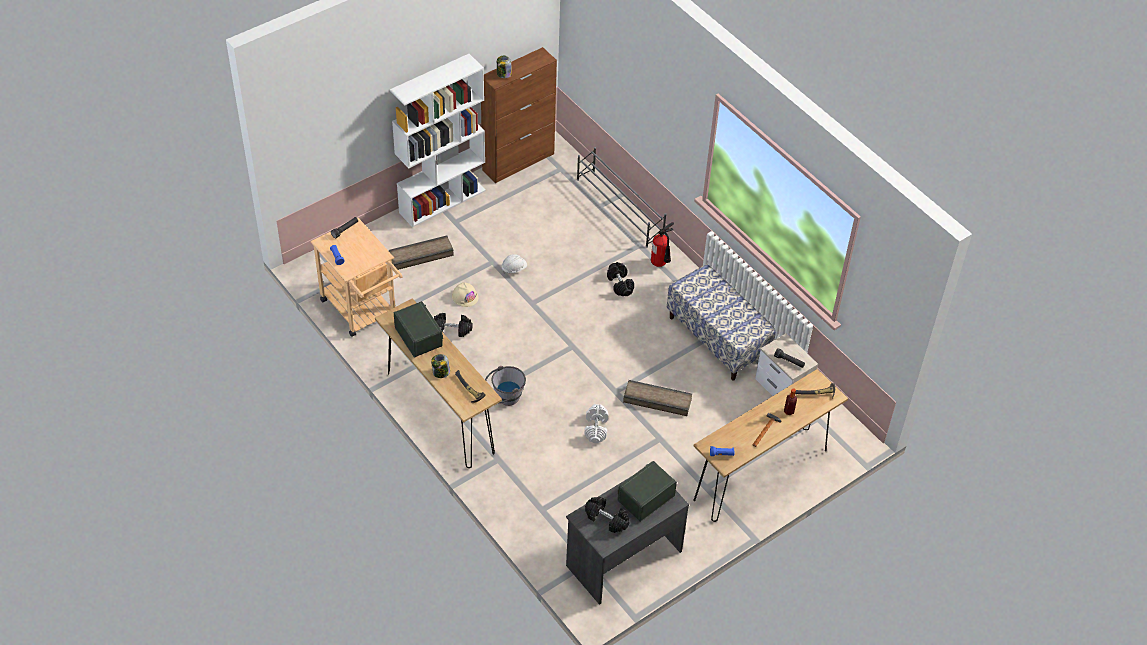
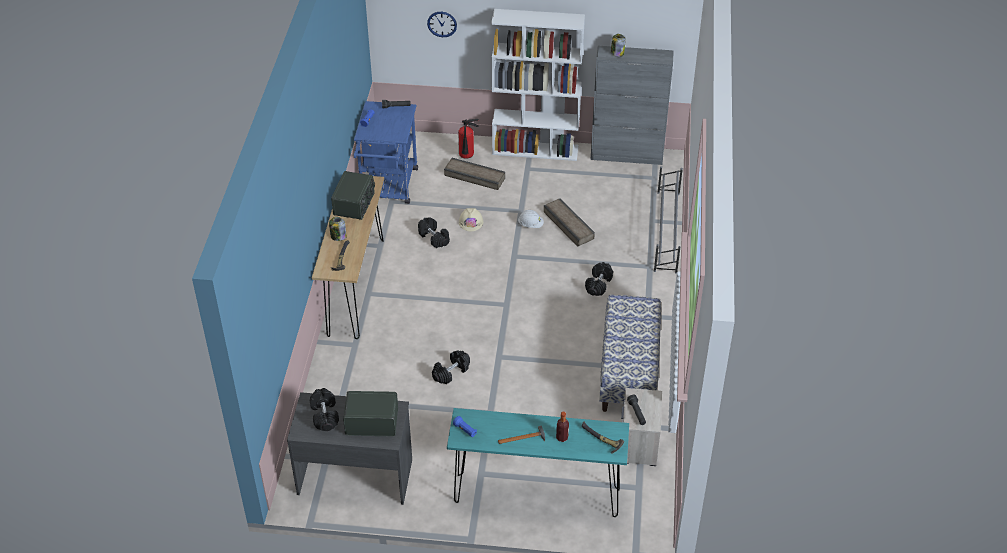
camera: 45 degrees right, 5 degrees down
beige cart [311,218,403,337] -> blue cart [354,101,418,204]
brown cabinet [481,47,557,183] -> grey cabinet [591,46,674,165]
grey bucket [485,366,526,406] -> none
white dumbbell [584,404,608,443] -> black dumbbell [432,350,470,384]
crate [623,380,692,416] -> crate moved to [544,198,595,246]
fire extinguisher [651,222,674,267] -> fire extinguisher moved to [458,119,479,159]
brown console table [694,369,848,522] -> turquoise console table [447,408,629,517]
none -> wall clock [427,12,457,37]

